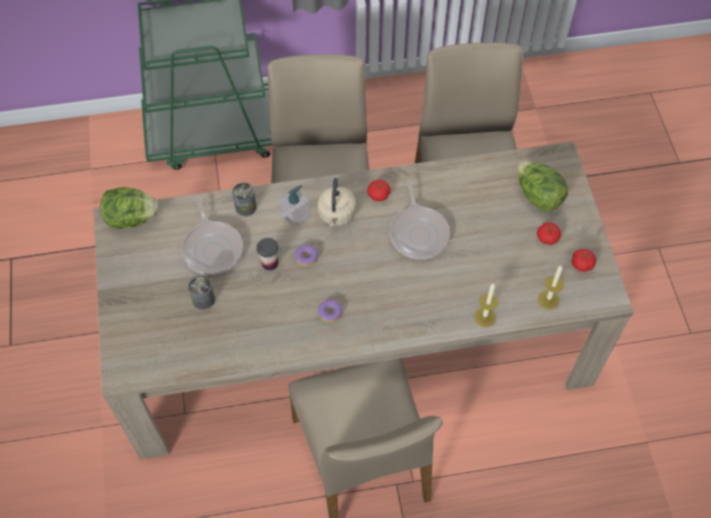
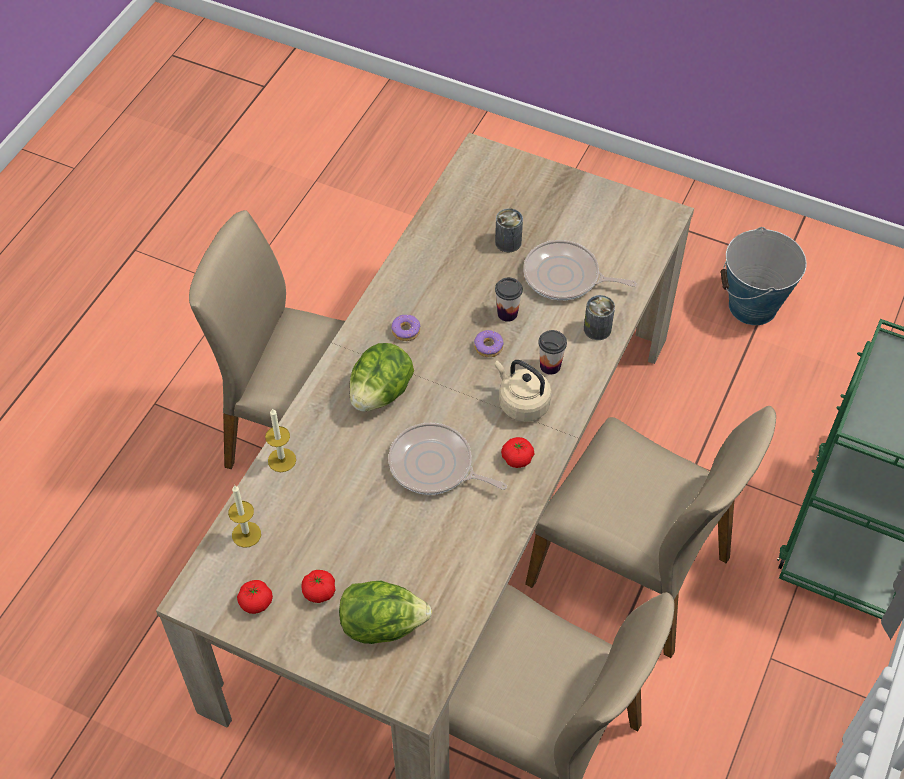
camera: 125 degrees right, 5 degrees down
lettuce [100,187,159,229] -> lettuce moved to [350,343,414,411]
soap dispenser [280,185,310,228] -> cup [538,330,567,375]
none -> bucket [720,227,807,325]

